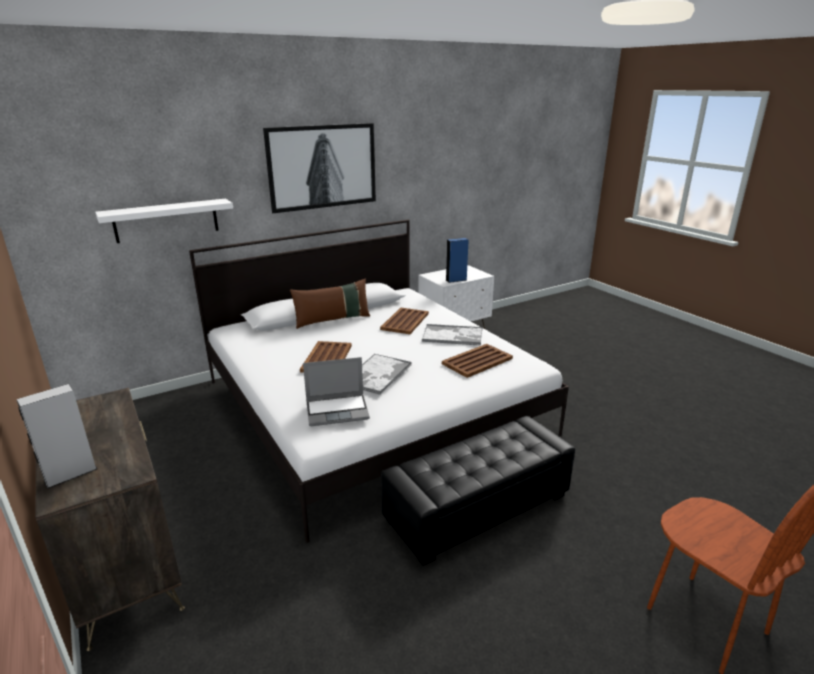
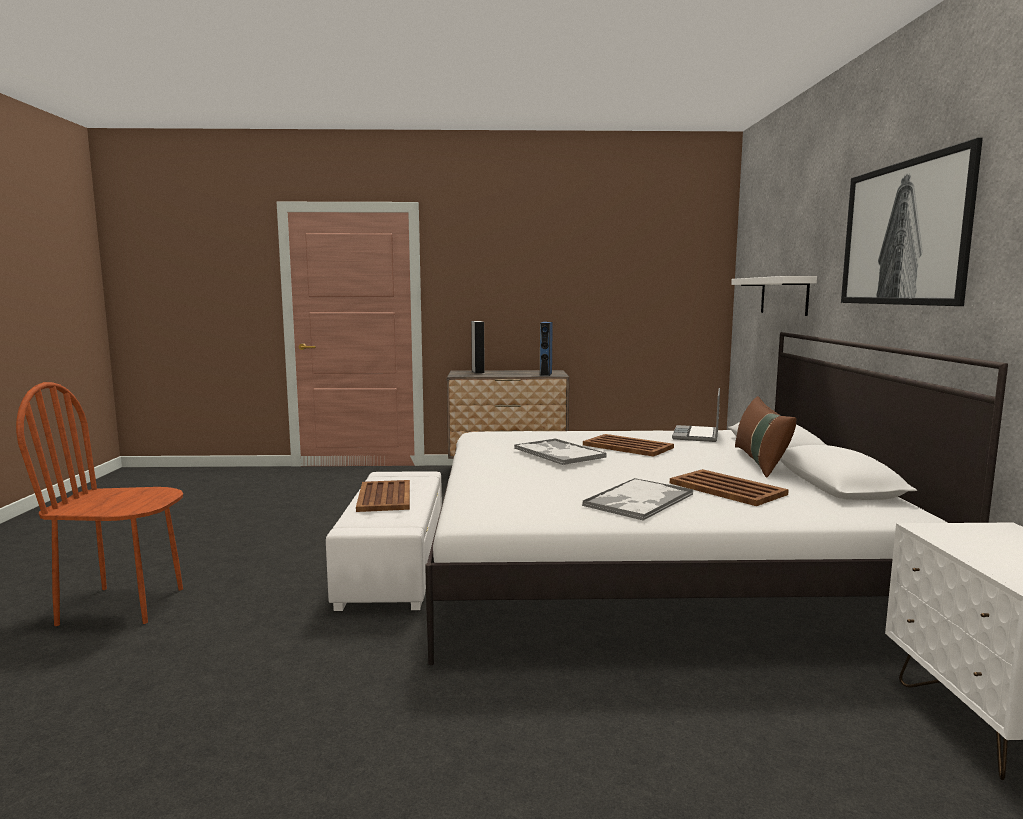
camera: 120 degrees right, 15 degrees down
laptop [303,357,370,426] -> laptop moved to [672,388,720,442]
black ottoman [381,416,575,566] -> white ottoman [326,471,442,611]
brown tray [442,344,513,378] -> brown tray moved to [356,480,410,512]
blue speaker [446,238,469,283] -> blue speaker moved to [540,322,553,376]

